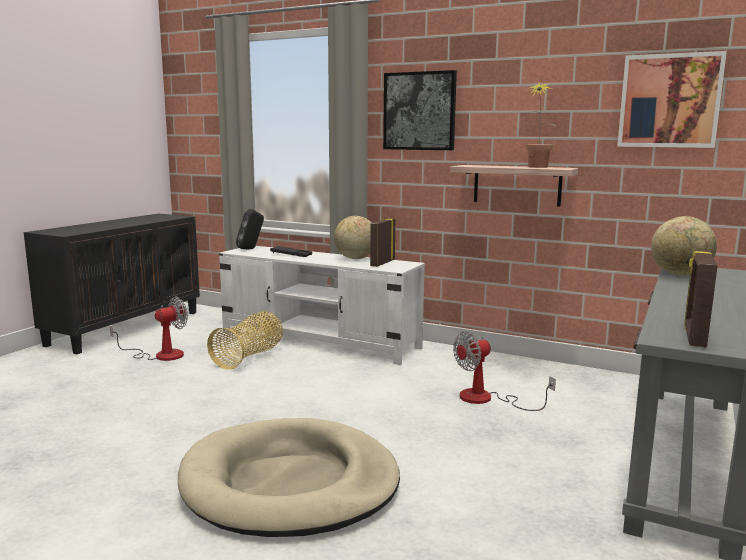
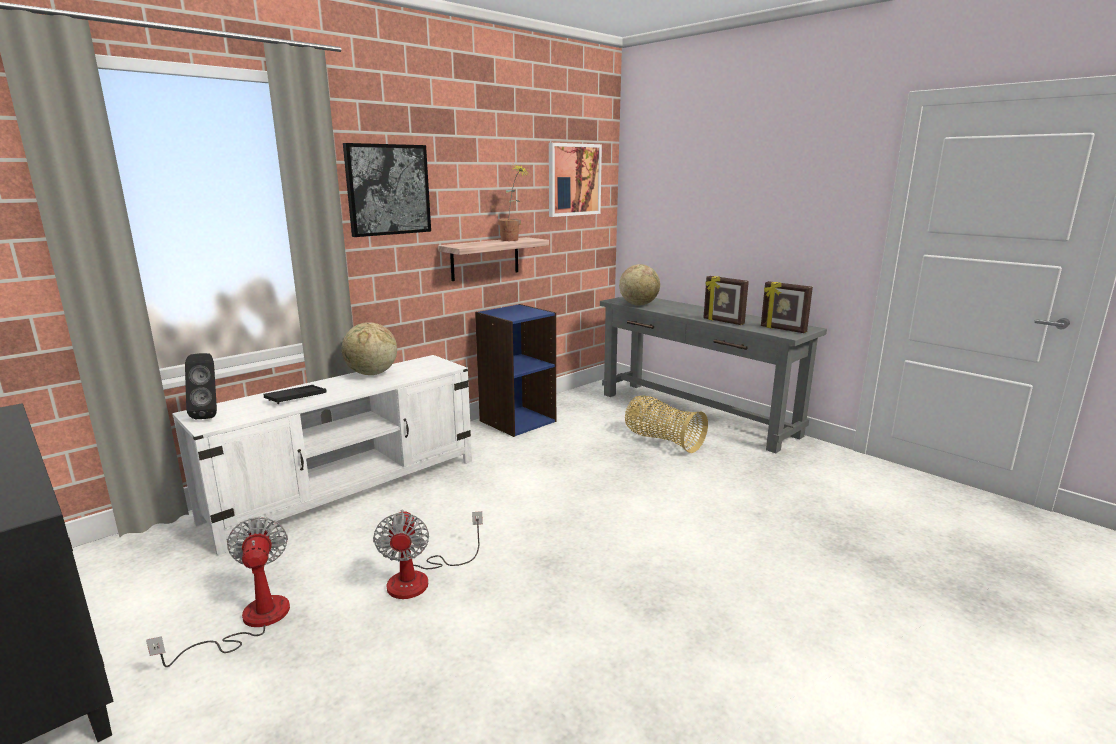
camera: 70 degrees left, 5 degrees up
beige dog bed [178,418,400,537] -> none
basket [207,311,283,370] -> basket moved to [625,395,708,453]
picture frame [370,218,395,267] -> picture frame moved to [704,276,749,325]
fan [453,332,556,411] -> fan moved to [373,510,483,599]
none -> blue bookcase [475,304,556,437]

